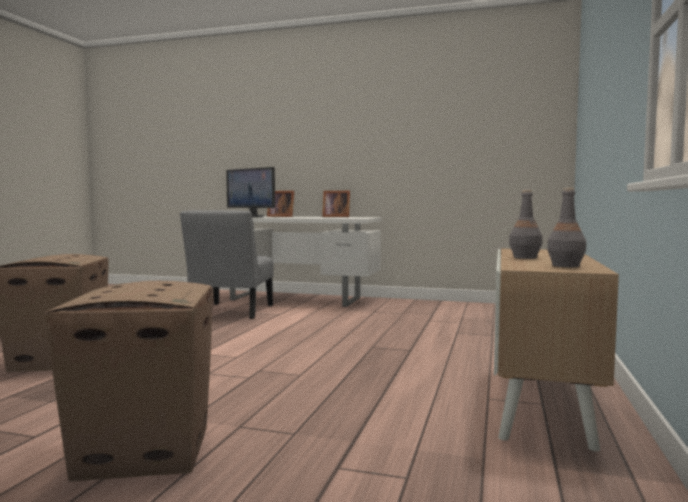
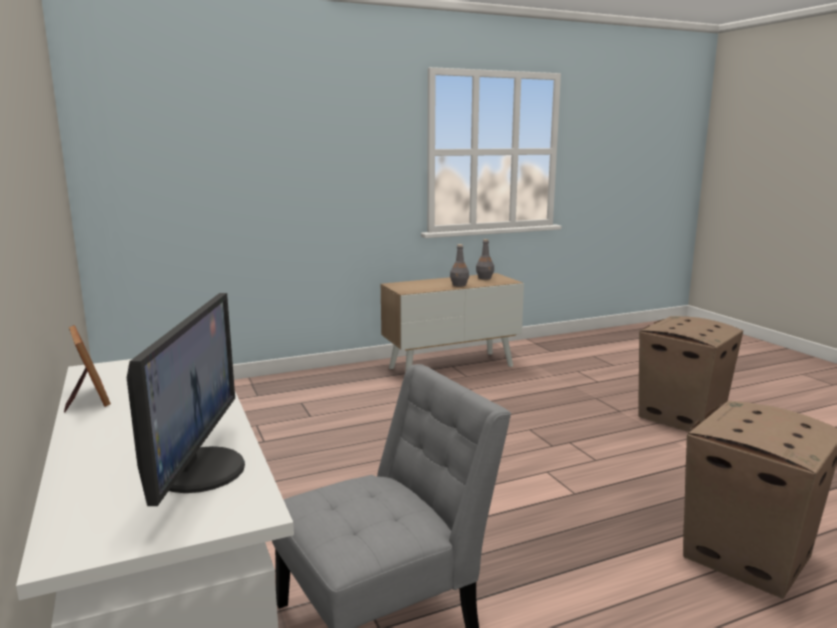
camera: 130 degrees left, 10 degrees up
picture frame [267,191,294,217] -> none

